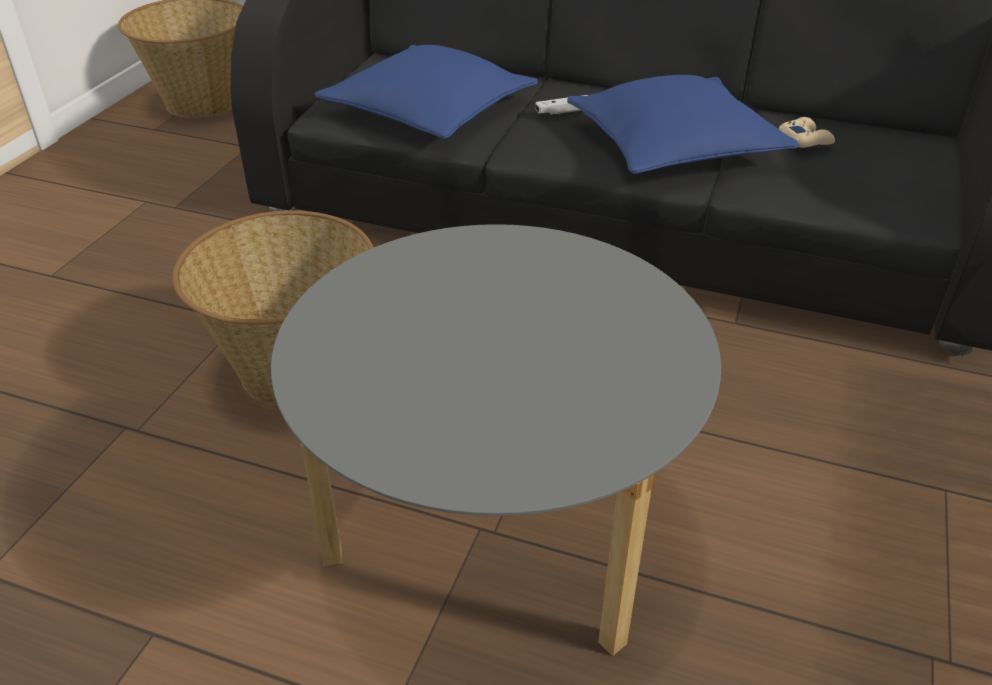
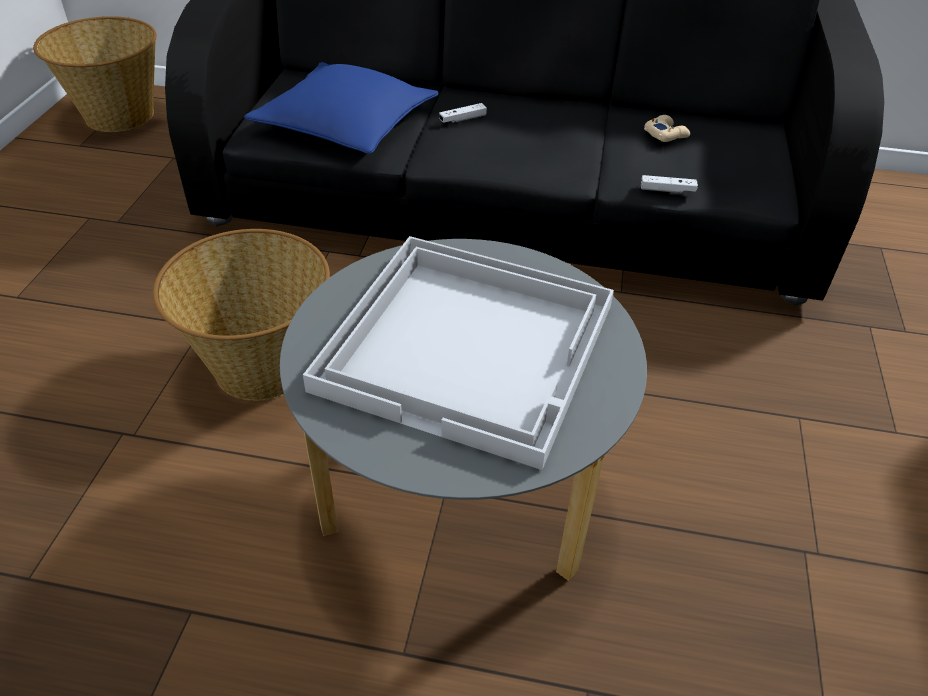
camera: 10 degrees left, 5 degrees up
blue pillow [567,75,800,174] -> none
none -> white tray [303,236,614,470]
none -> white game controller [641,175,698,193]

